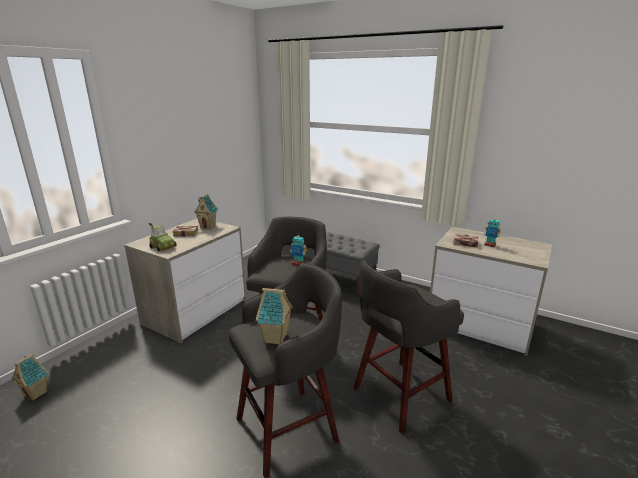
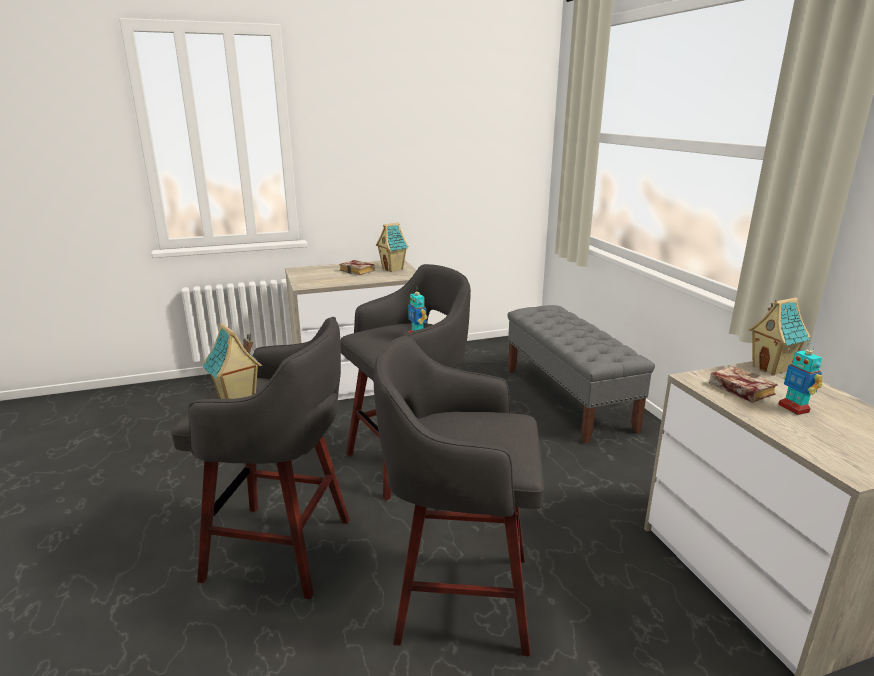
camera: 40 degrees right, 0 degrees up
toy house [11,354,49,401] -> toy house moved to [748,297,811,375]
toy car [149,223,176,251] -> none

